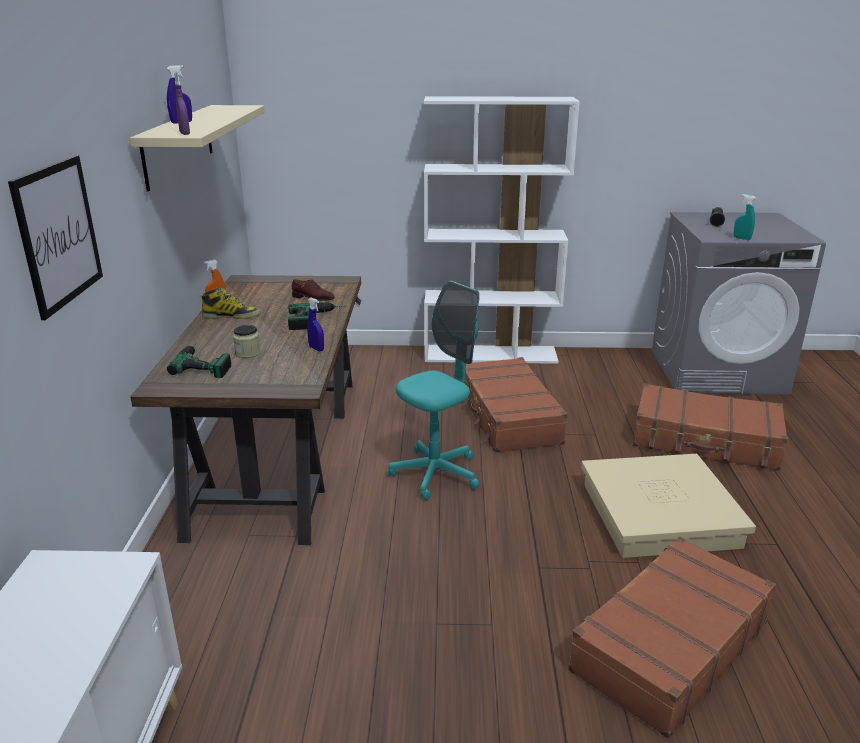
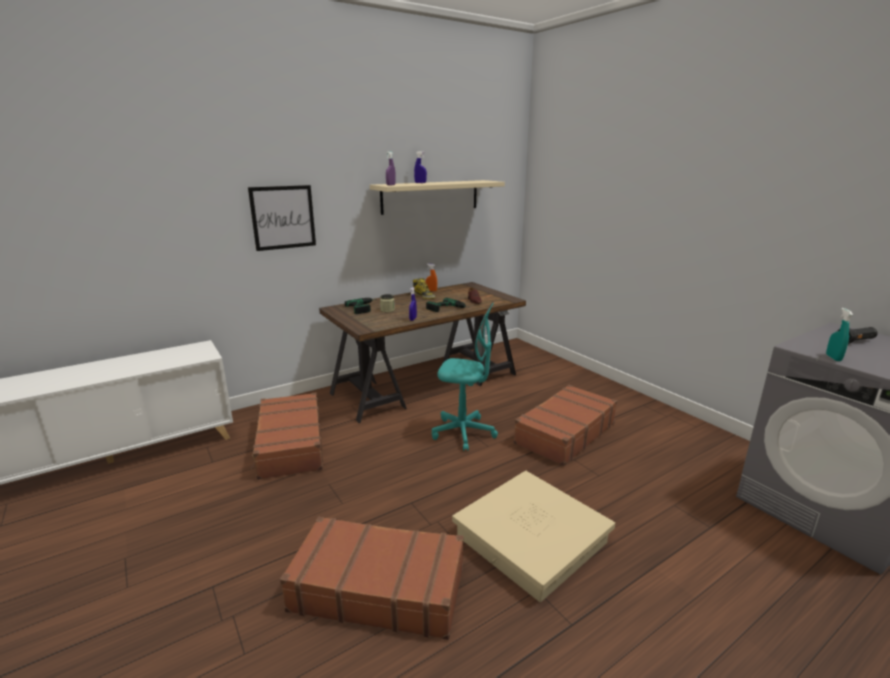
camera: 55 degrees right, 5 degrees down
white bookcase [424,96,580,364] -> none
brown suitcase [633,383,788,471] -> brown suitcase moved to [251,392,323,480]

